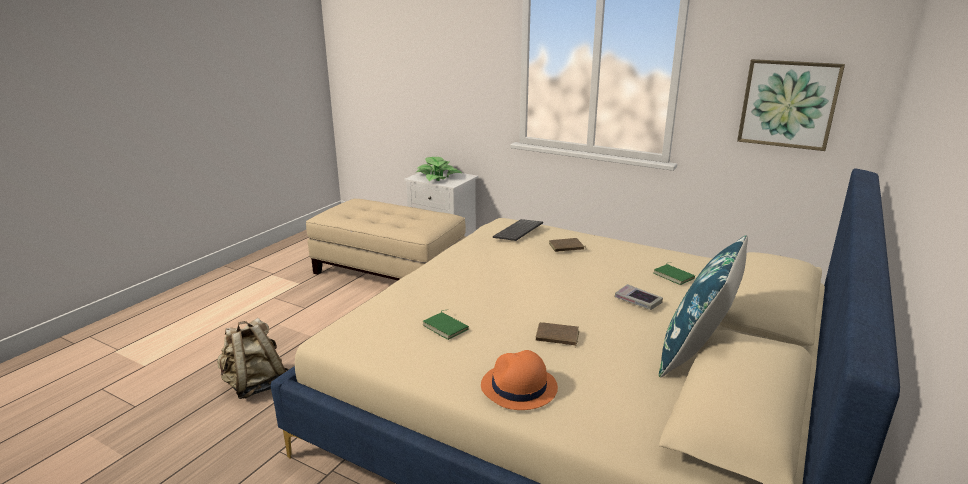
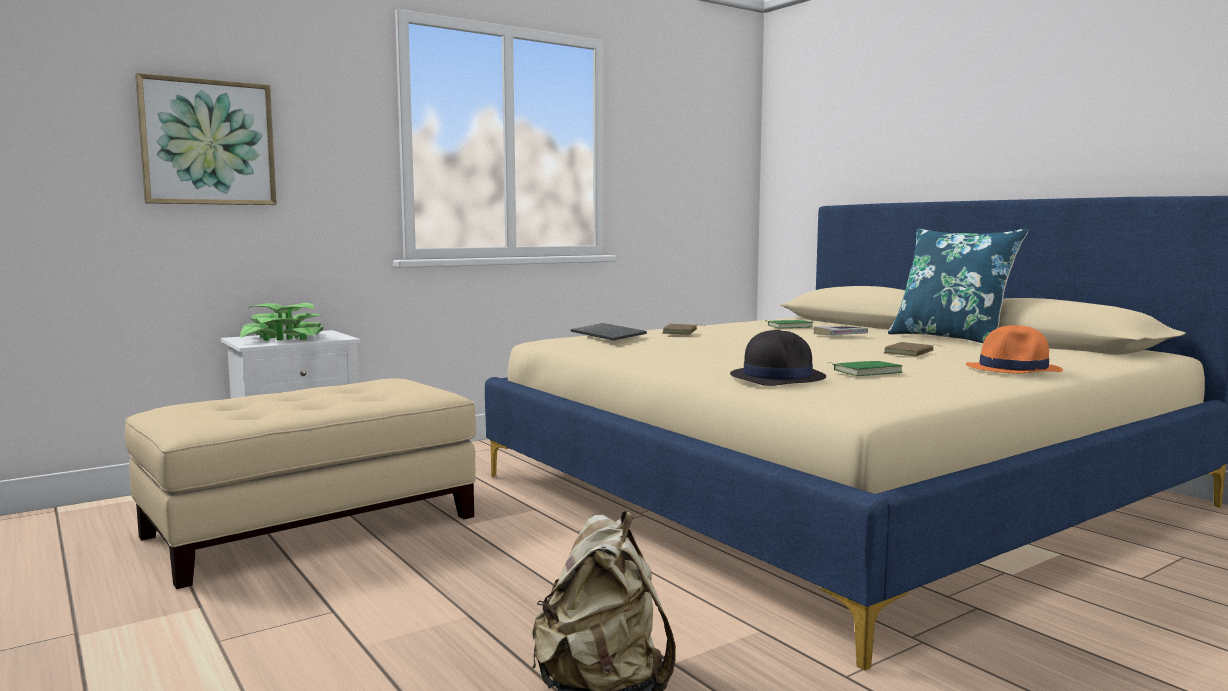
camera: 65 degrees left, 15 degrees down
picture [737,59,845,151] -> picture moved to [135,73,277,205]
none -> black hat [730,330,826,386]

